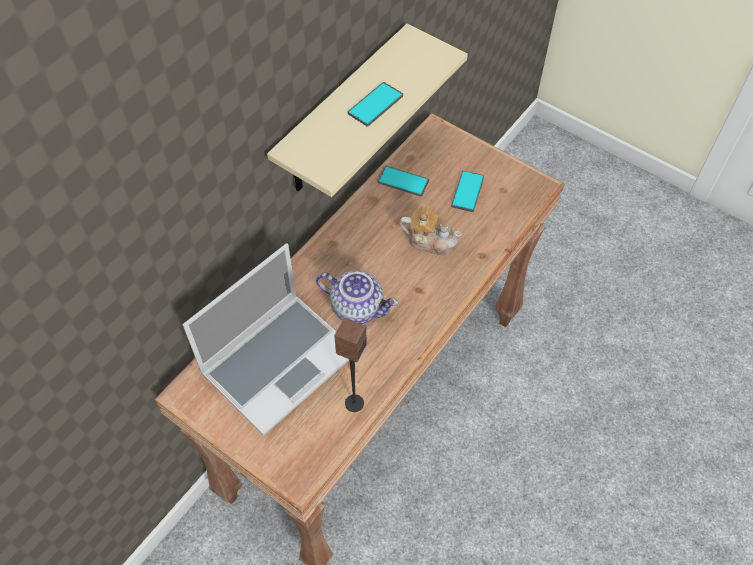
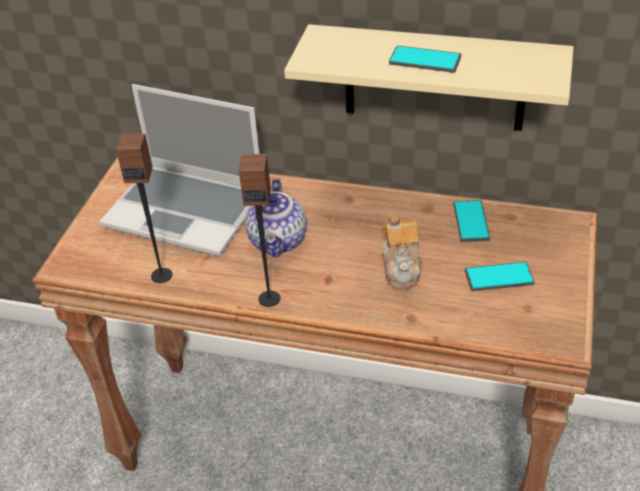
camera: 70 degrees right, 15 degrees down
none -> speaker [239,154,281,307]

